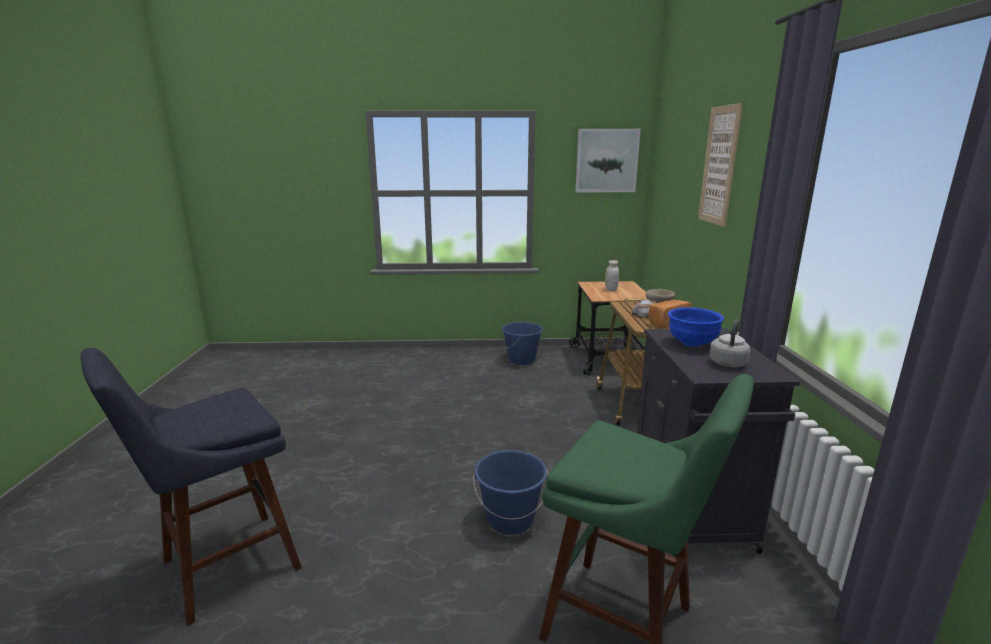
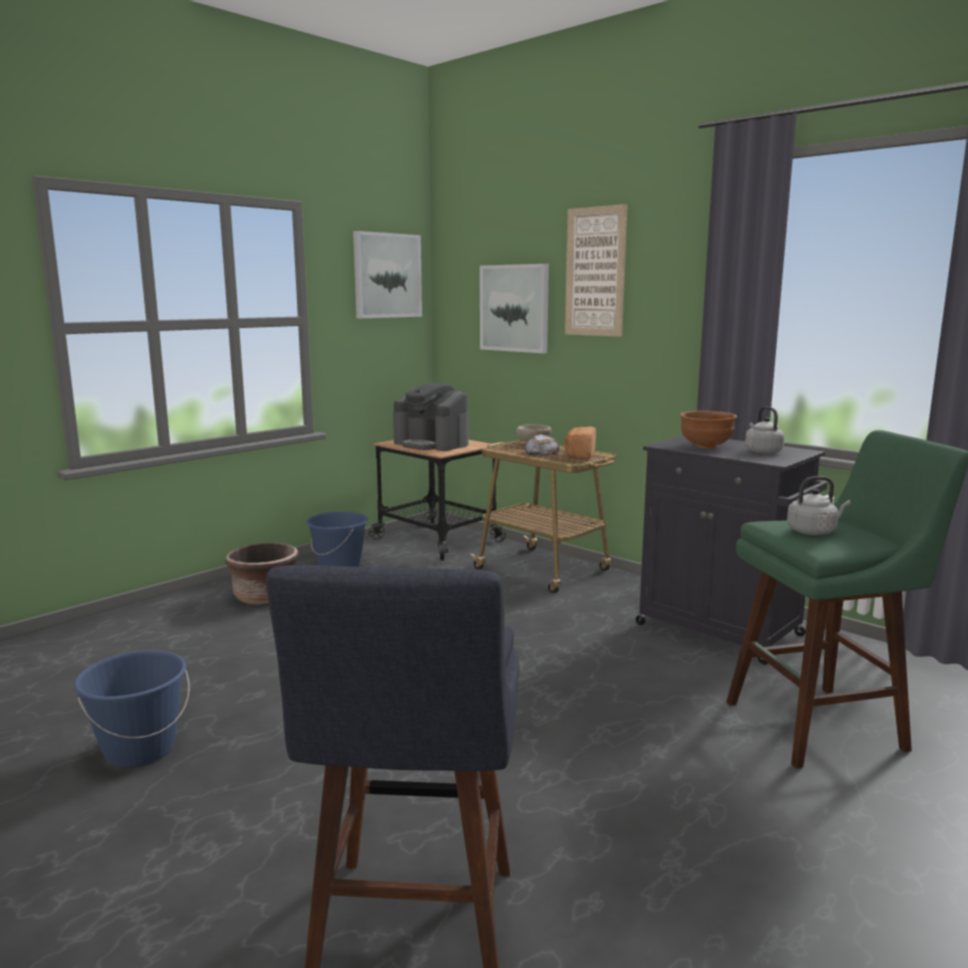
camera: 45 degrees left, 5 degrees down
blue bucket [473,450,548,535] -> blue bucket moved to [74,650,190,768]
white jar [605,260,619,291] -> coffee machine [393,383,468,451]
blue bowl [668,307,724,347] -> brown bowl [680,411,737,449]
none -> brown planter [225,543,299,605]
none -> picture [480,264,549,353]
none -> grey kettle [787,476,851,535]

